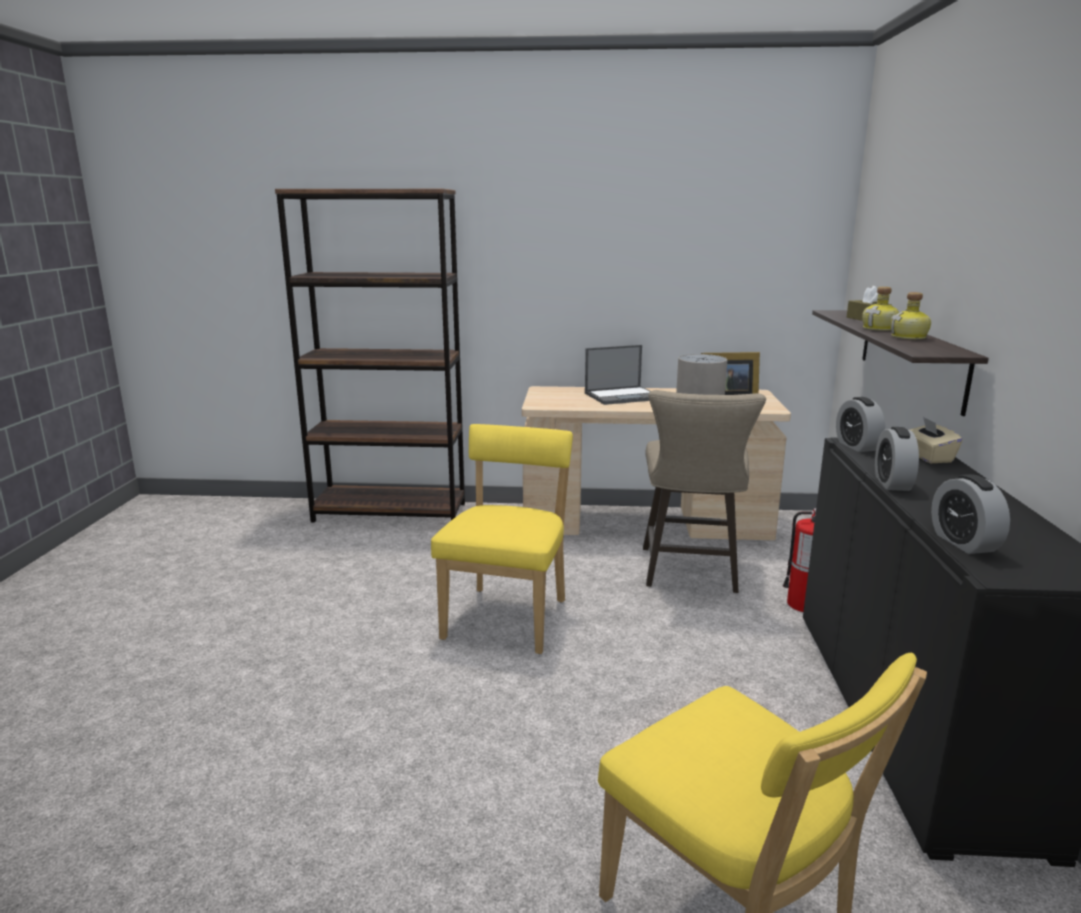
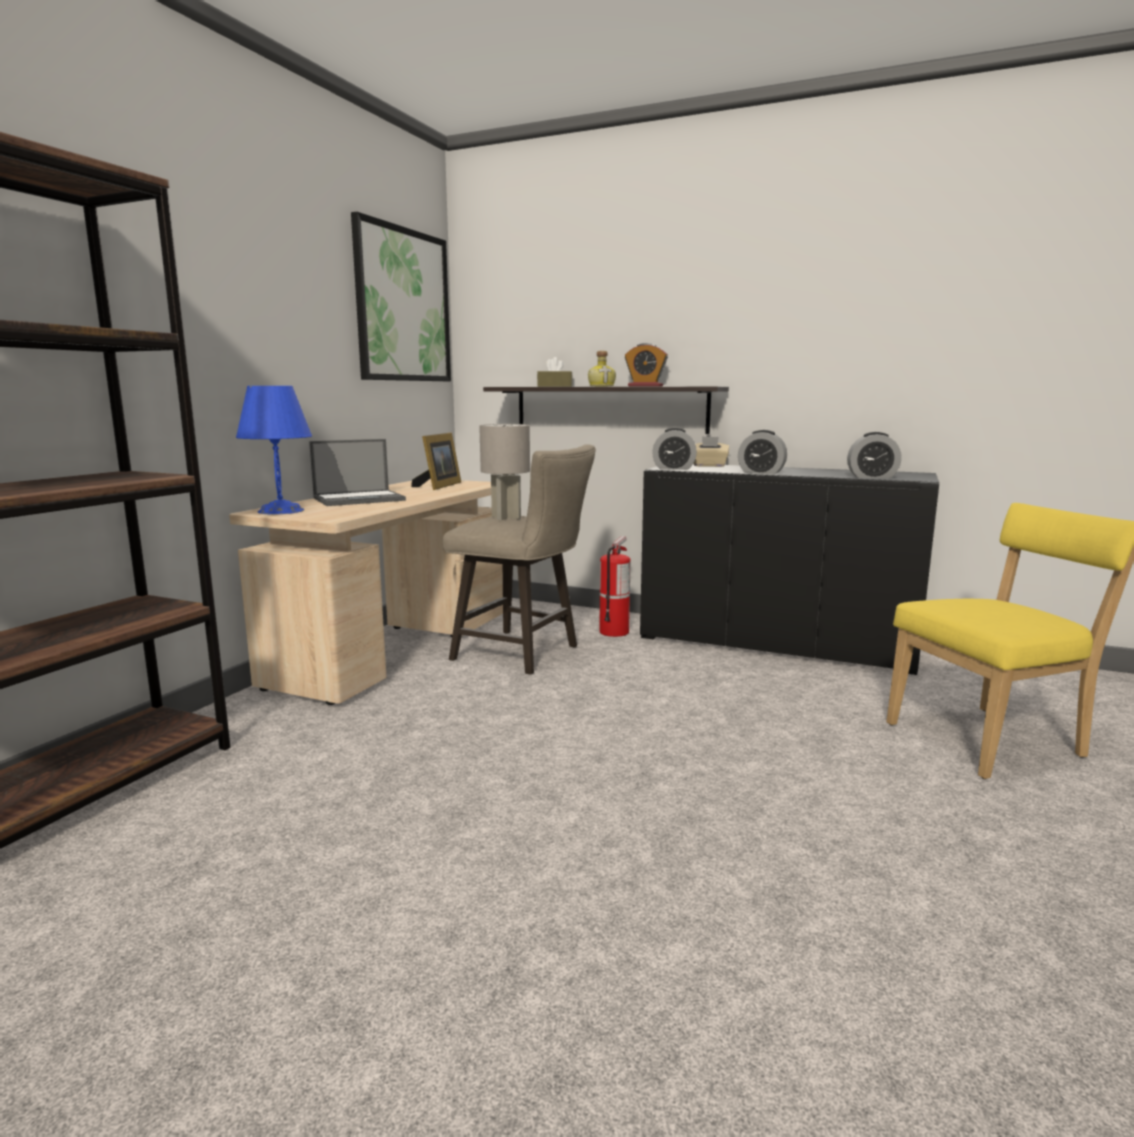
camera: 70 degrees left, 5 degrees down
yellow chair [431,424,573,654] -> none
laptop [585,345,651,405] -> laptop turned 60 degrees clockwise [309,439,406,506]
bottle [891,292,931,339] -> alarm clock [625,343,668,386]
none -> blue table lamp [236,386,312,514]
none -> picture [351,212,451,381]

